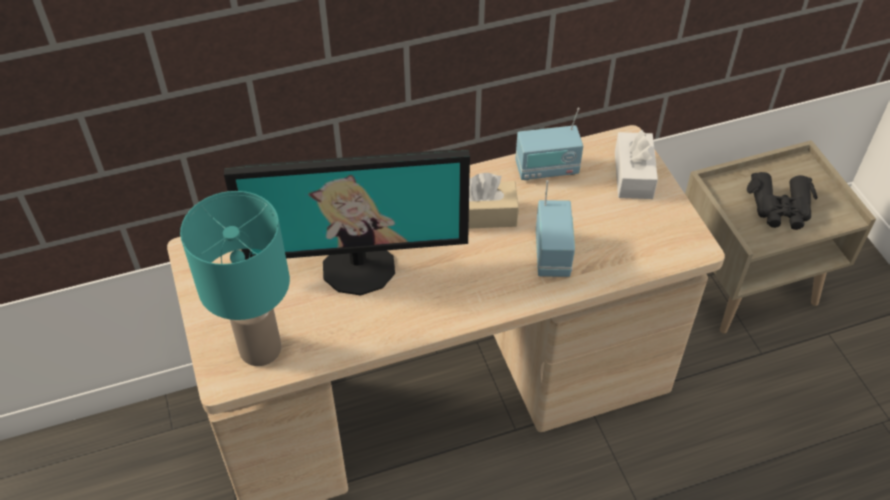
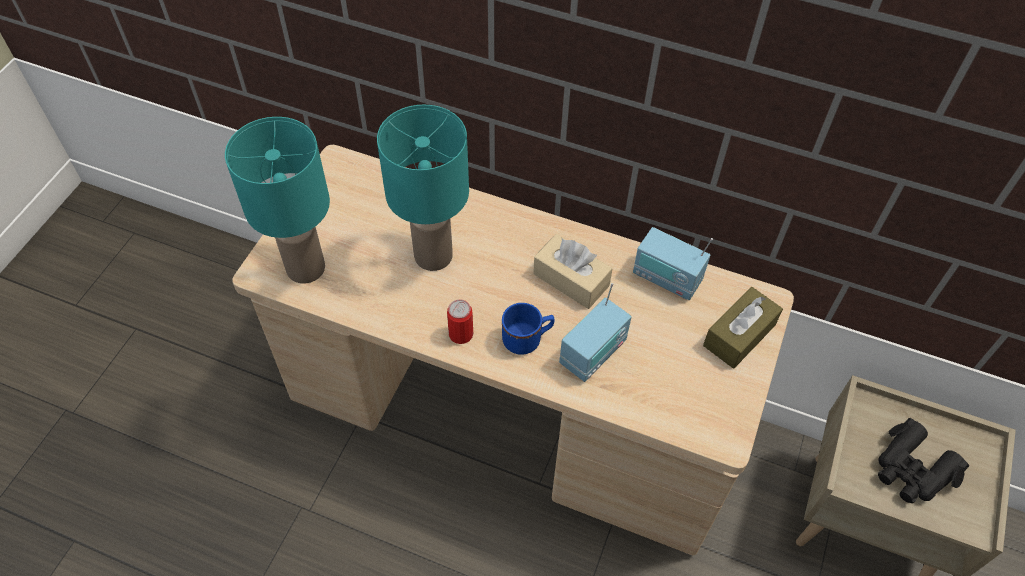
camera: 40 degrees right, 5 degrees up
monitor [224,150,470,295] -> turquoise table lamp [377,105,469,271]
white tissue box [615,129,658,199] -> brown tissue box [703,287,783,369]
none -> can [447,299,473,344]
none -> blue mug [502,303,554,355]

